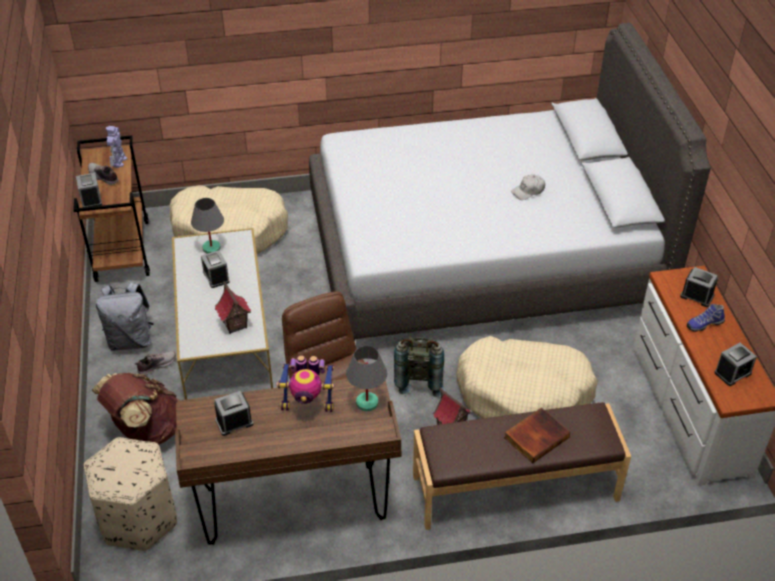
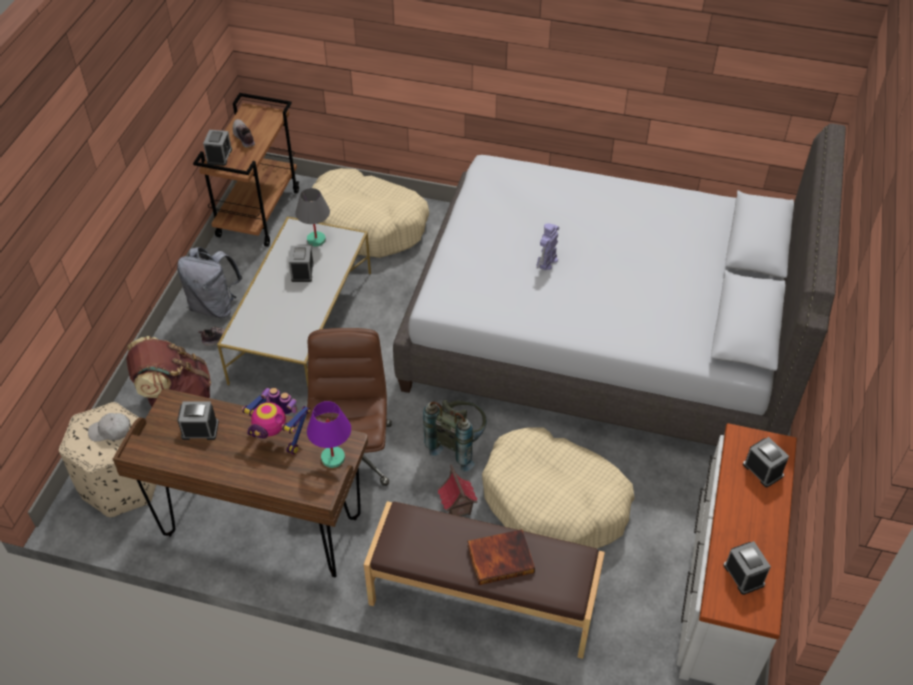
camera: 25 degrees right, 5 degrees up
toy robot [106,126,127,168] -> toy robot moved to [536,223,559,271]
toy house [215,281,251,334] -> none
grey table lamp [346,346,387,411] -> purple table lamp [307,401,351,468]
white cap [511,174,545,200] -> white cap moved to [88,413,131,441]
shoe [687,304,725,332] -> none
alarm clock [714,343,757,386] -> alarm clock turned 105 degrees counterclockwise [724,541,771,595]

